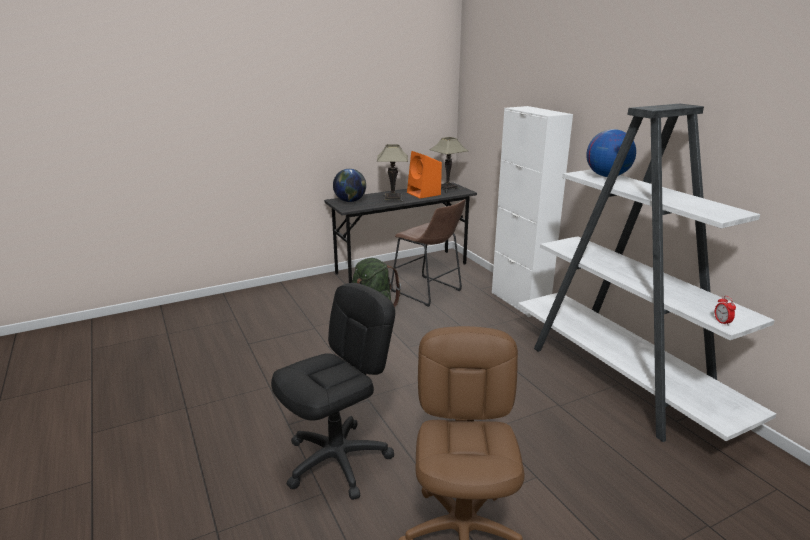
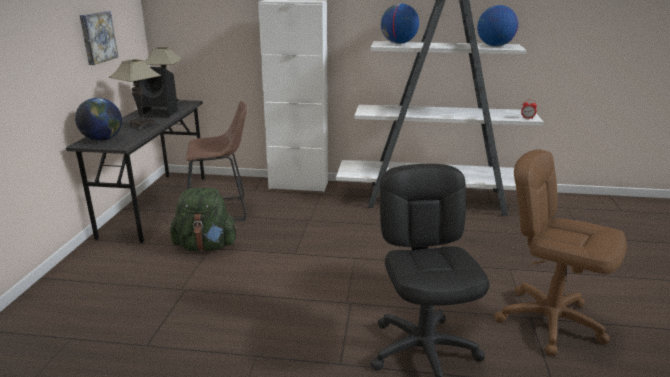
camera: 55 degrees left, 0 degrees up
orange speaker [407,151,442,199] -> black speaker [139,67,178,118]
none -> picture [80,11,118,65]
none -> globe [477,5,519,47]

